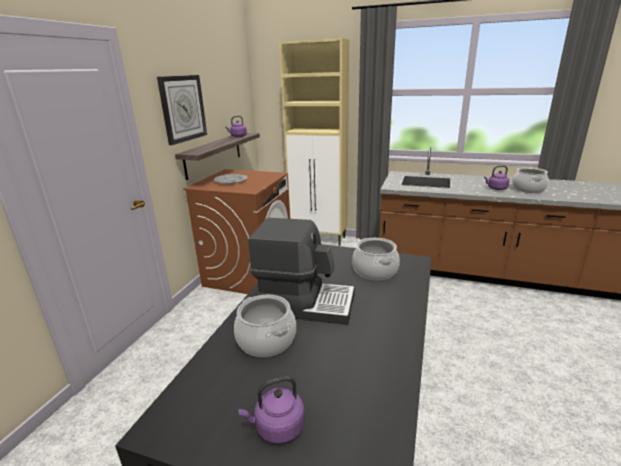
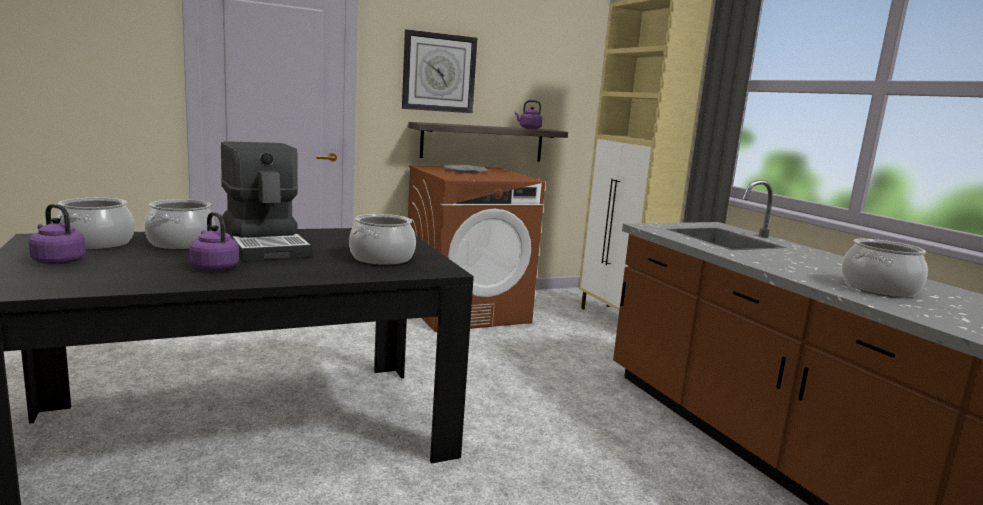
camera: 45 degrees right, 10 degrees down
purple kettle [484,165,510,190] -> purple kettle moved to [190,212,239,271]
none -> cooking pot [55,198,135,250]

